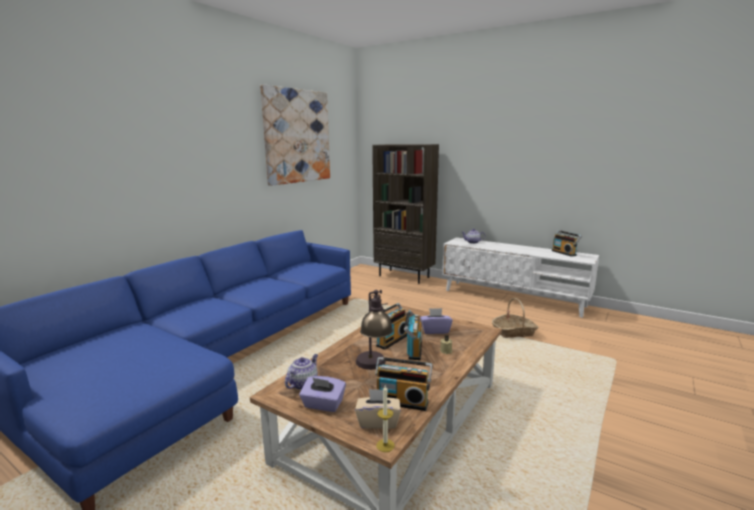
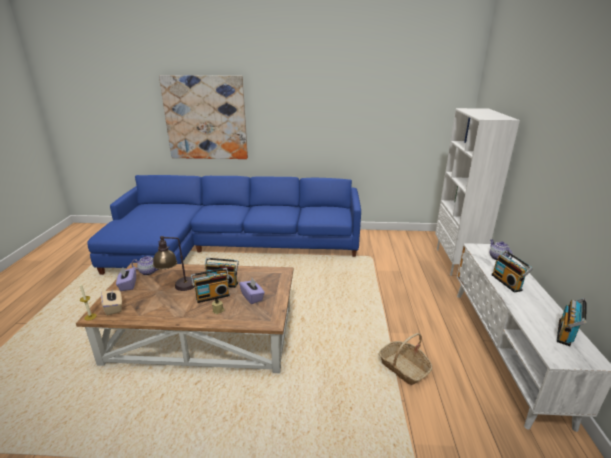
camera: 60 degrees right, 10 degrees up
picture [260,85,330,186] -> picture moved to [159,75,248,159]
brown bookcase [372,144,439,284] -> white bookcase [435,108,520,276]
radio [375,357,432,411] -> radio moved to [492,250,533,293]

